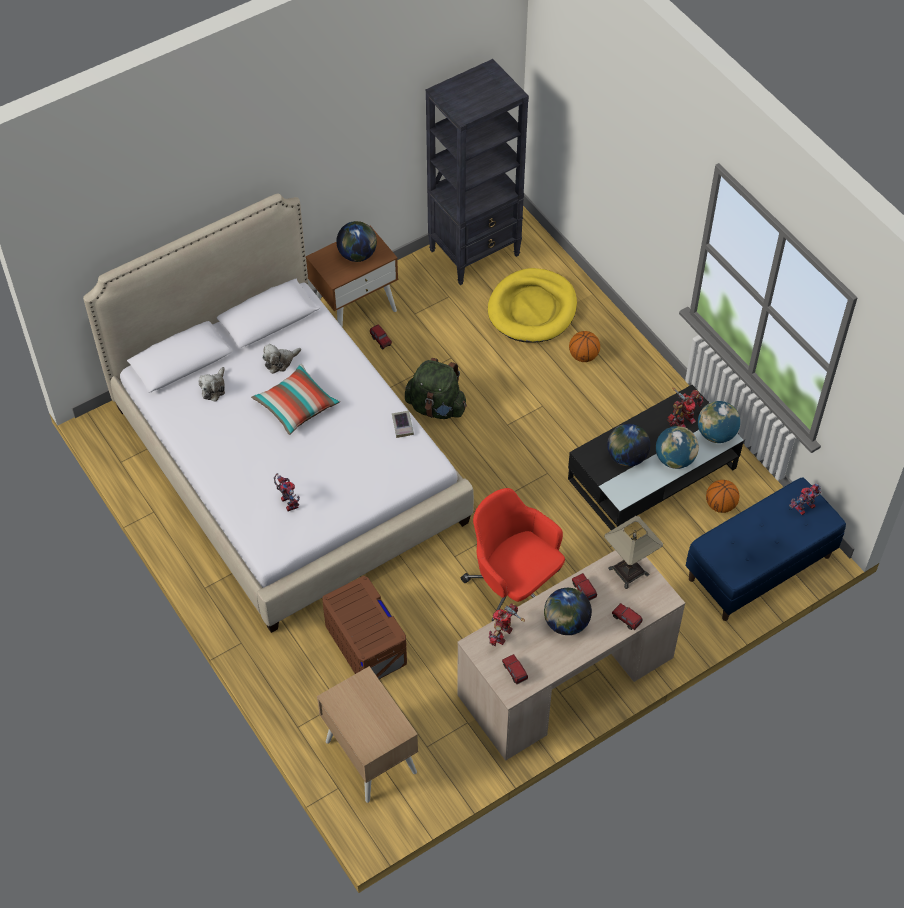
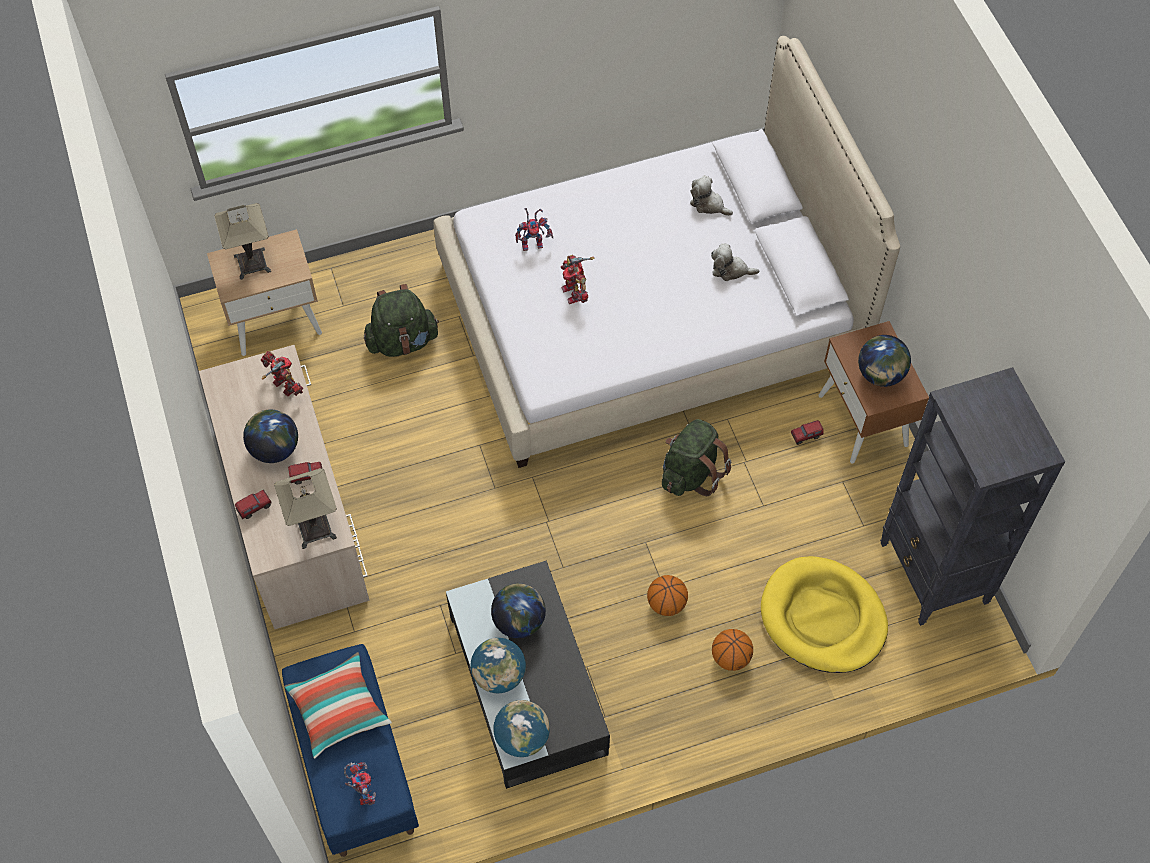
camera: 105 degrees right, 5 degrees up
pillow [251,364,340,435] -> pillow moved to [284,652,392,759]
plush toy [262,344,301,374] -> plush toy turned 60 degrees counterclockwise [711,243,759,281]
brown storage box [322,576,407,679] -> green backpack [364,284,439,357]
book [392,411,414,438] -> none
red office chair [461,488,565,621] -> none
toy truck [502,654,528,684] -> none
toy robot [667,388,703,428] -> toy robot moved to [561,255,594,304]
basketball [706,480,739,513] -> basketball moved to [647,575,688,616]
none -> table lamp [214,203,271,280]

